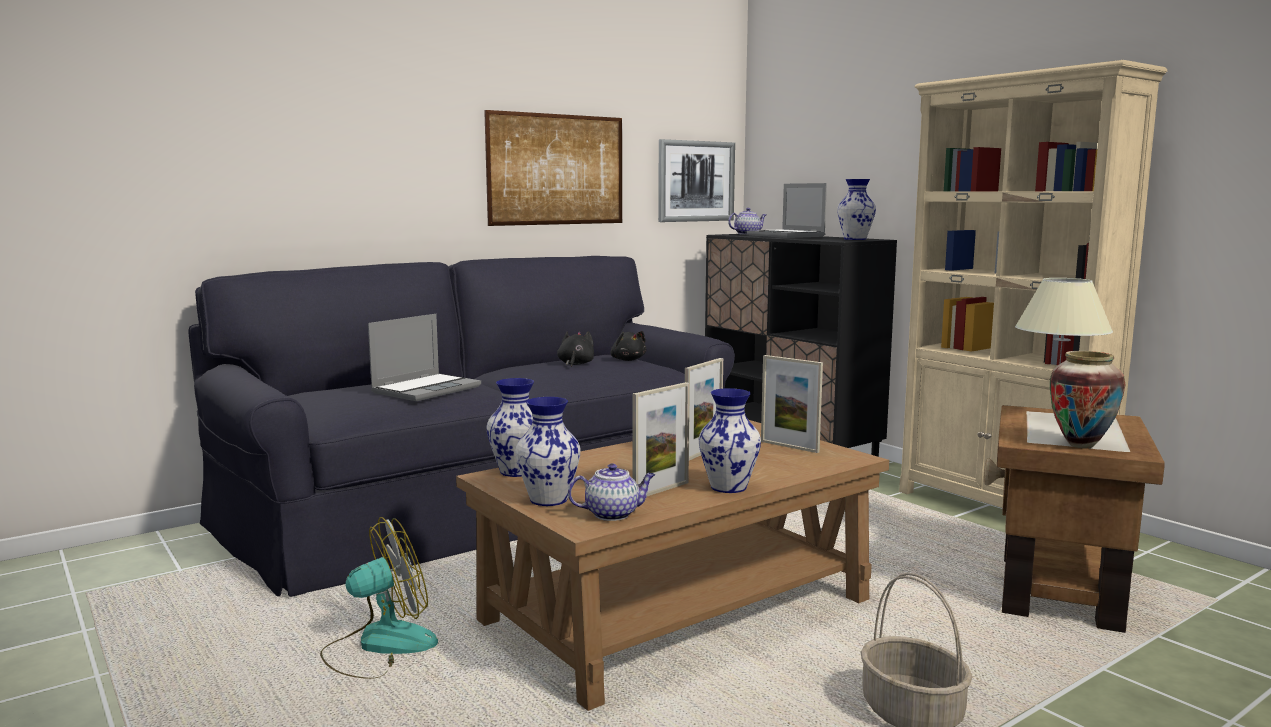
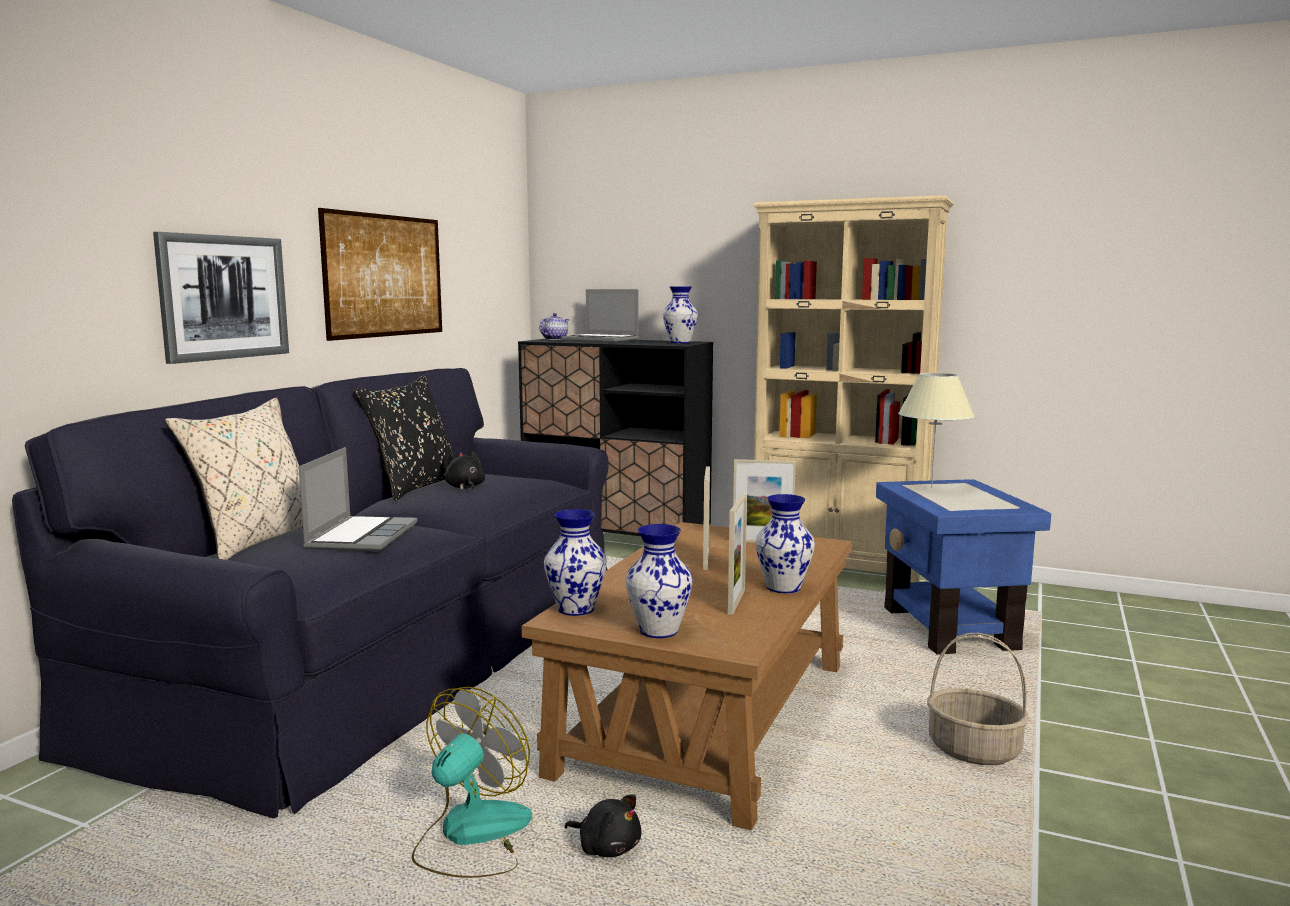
camera: 30 degrees left, 0 degrees up
teapot [568,463,655,521] -> none
black plush toy [611,331,646,361] -> black plush toy moved to [565,794,641,857]
picture [658,139,735,222] -> picture moved to [153,232,289,364]
brown side table [984,405,1165,633] -> blue side table [876,479,1051,654]
vase [1050,351,1125,449] -> none
none -> beige pillow [165,398,303,560]
none -> black pillow [354,375,453,501]

